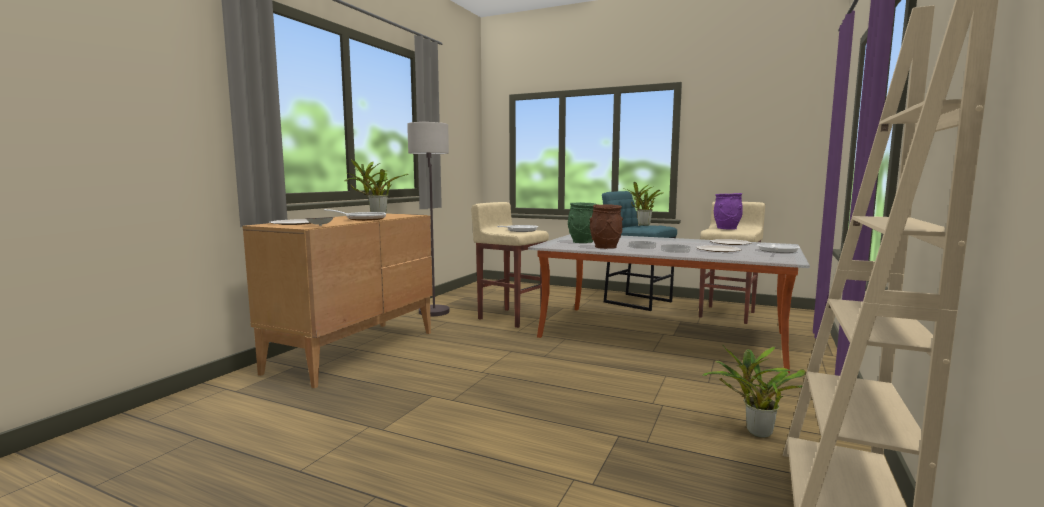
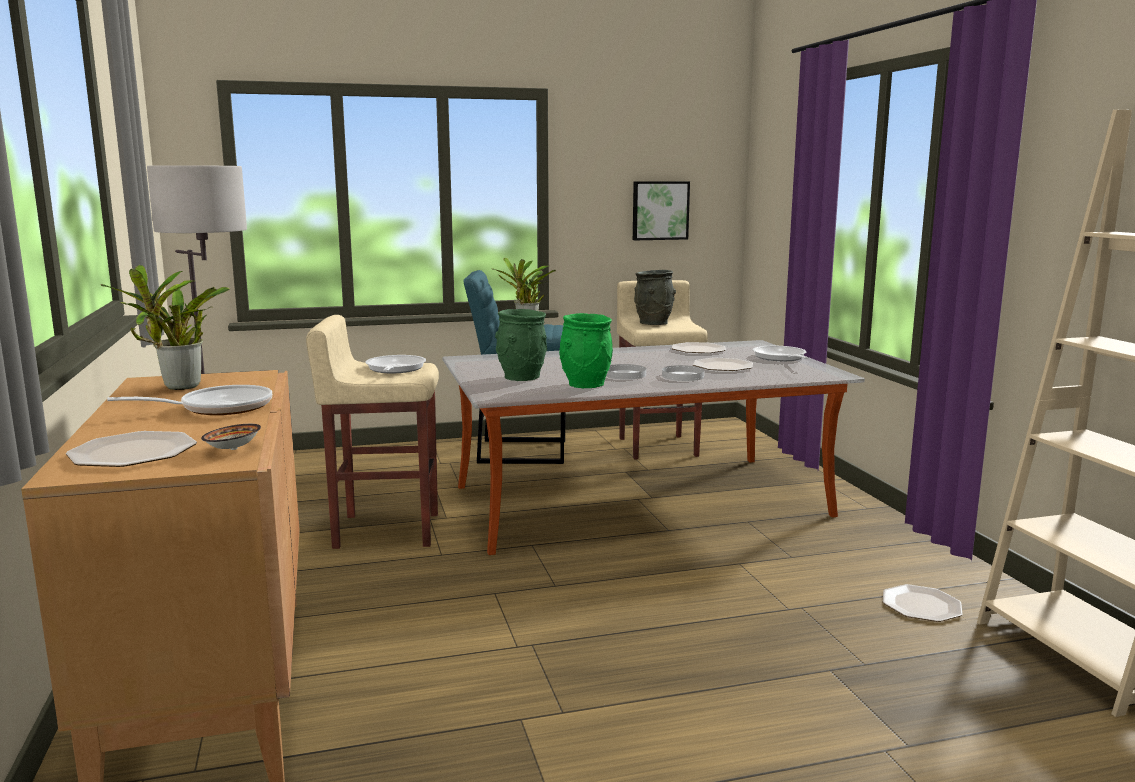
camera: 40 degrees left, 5 degrees up
brown vase [590,204,623,249] -> green vase [559,313,613,388]
potted plant [702,344,806,438] -> plate [883,584,963,622]
purple vase [714,193,743,230] -> grey vase [634,270,676,325]
none -> picture [633,181,690,240]

